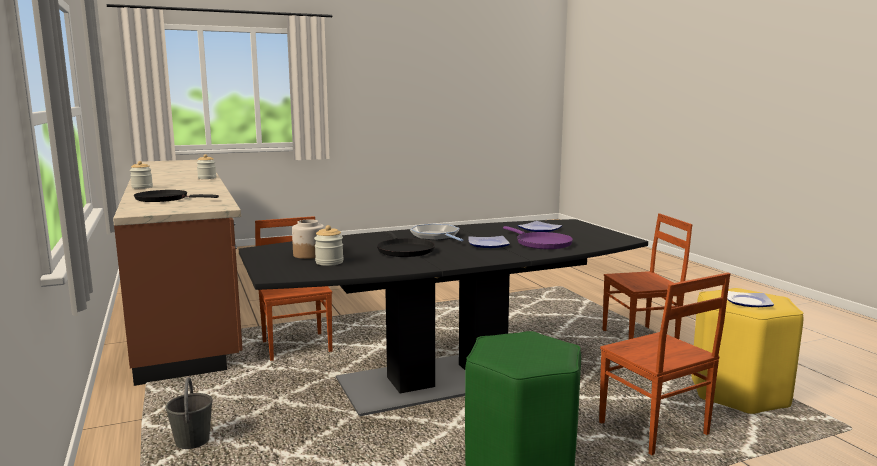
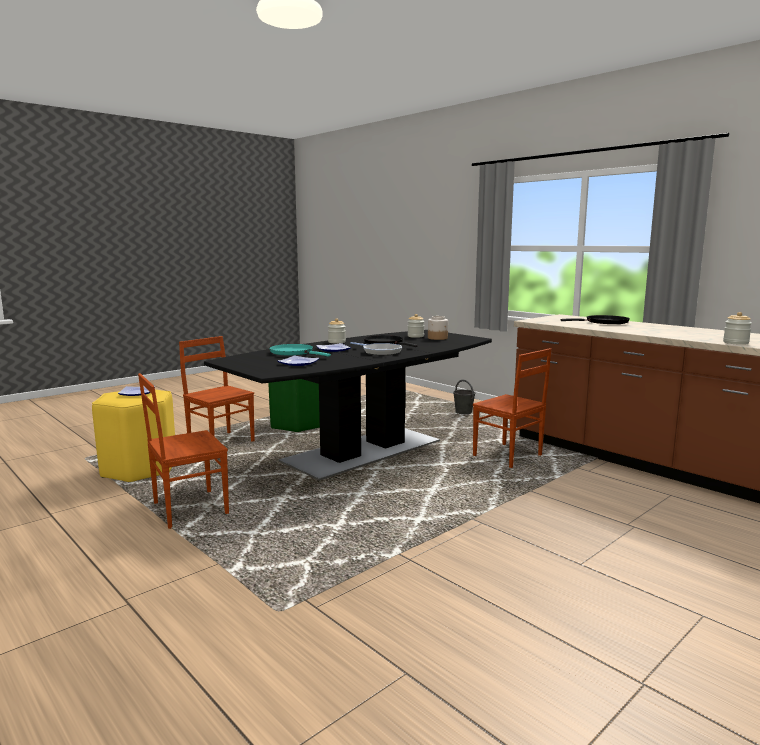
camera: 160 degrees right, 0 degrees up
jar [130,161,153,189] -> jar moved to [328,318,346,343]
purple frying pan [503,226,573,249] -> turquoise frying pan [269,344,331,356]

